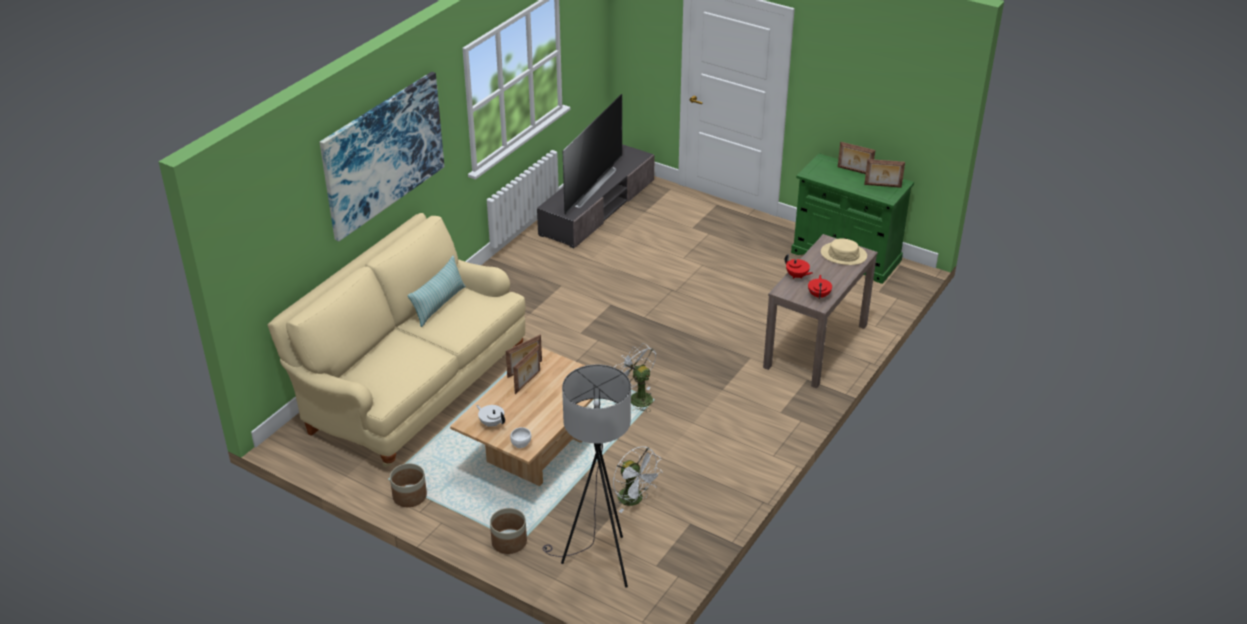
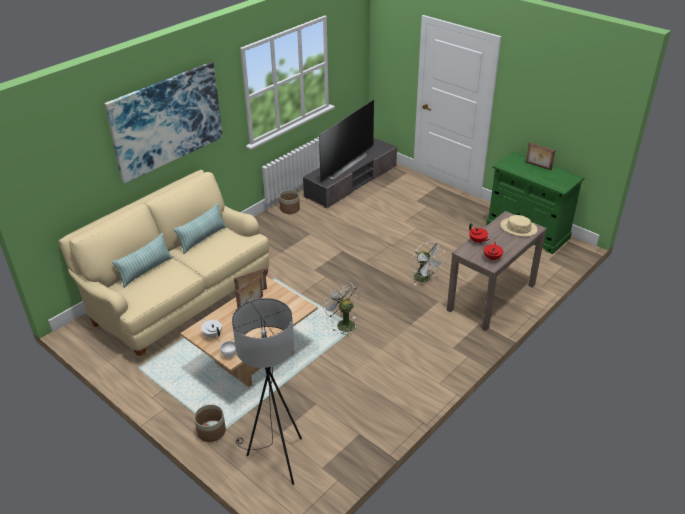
camera: 10 degrees right, 0 degrees up
planter [390,463,427,507] -> planter moved to [279,190,300,214]
white fan [613,446,663,513] -> white fan moved to [411,241,445,285]
picture frame [864,159,905,188] -> none
none -> pillow [112,233,173,288]

